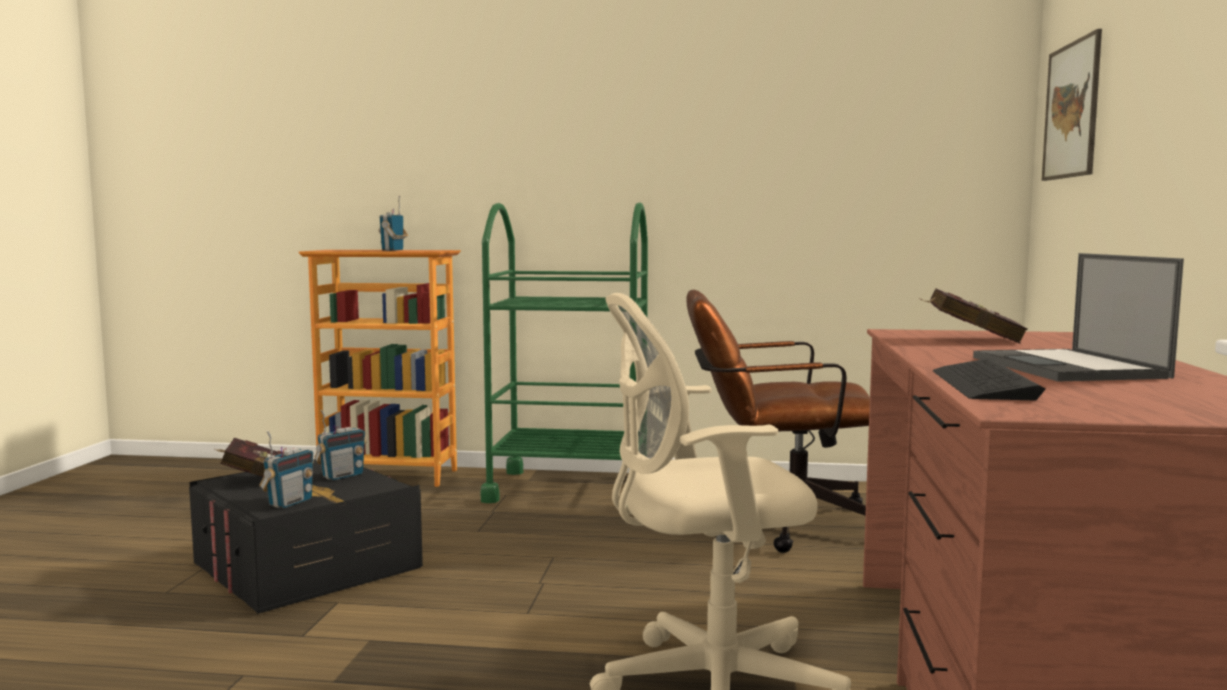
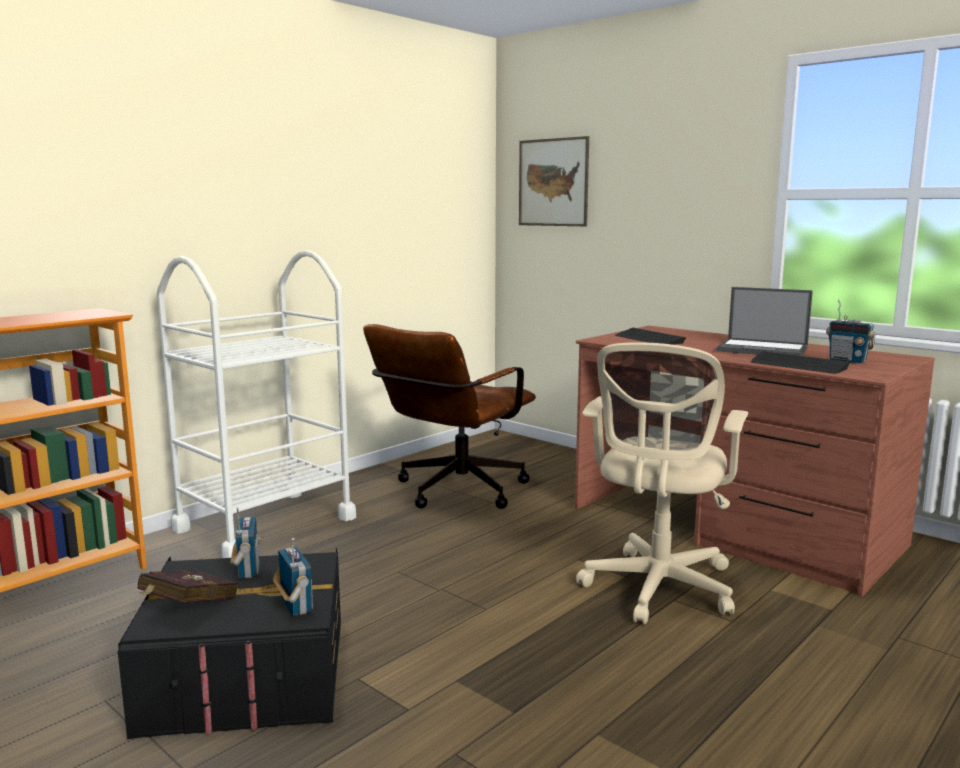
camera: 55 degrees left, 5 degrees up
radio [379,196,408,251] -> radio moved to [826,299,876,363]
green cart [481,202,648,507] -> white cart [157,250,356,558]
red book [918,289,1028,344] -> keyboard [615,328,686,345]

